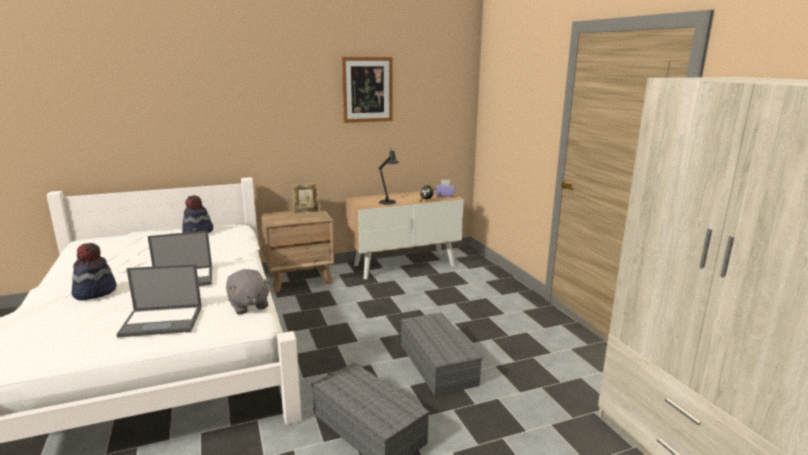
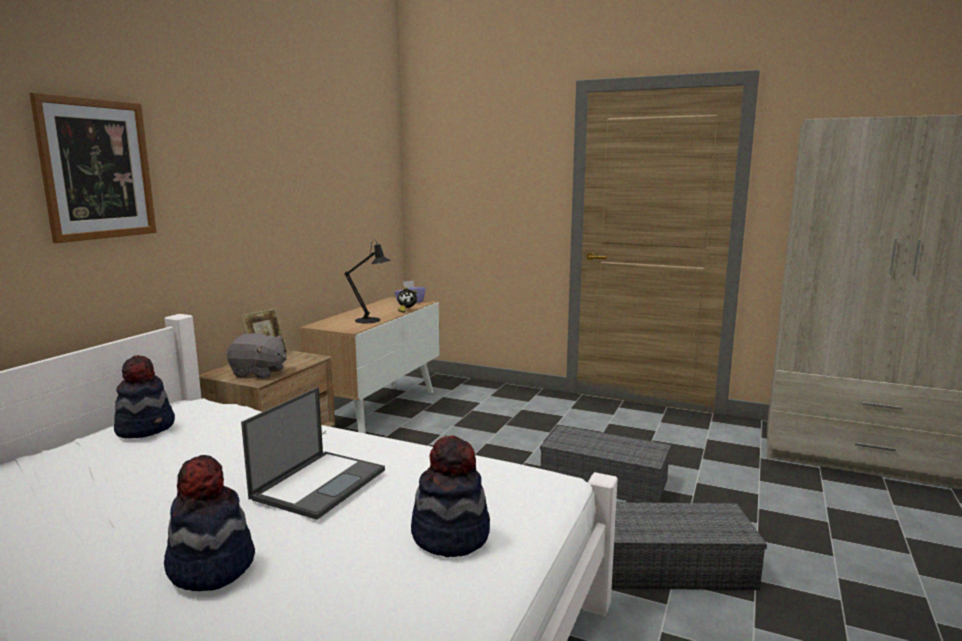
camera: 45 degrees left, 5 degrees down
laptop [116,264,202,338] -> hat [411,436,490,557]
grey plush toy [226,269,271,314] -> grey plush toy moved to [227,333,287,379]
picture [342,57,392,123] -> picture moved to [29,92,156,243]

